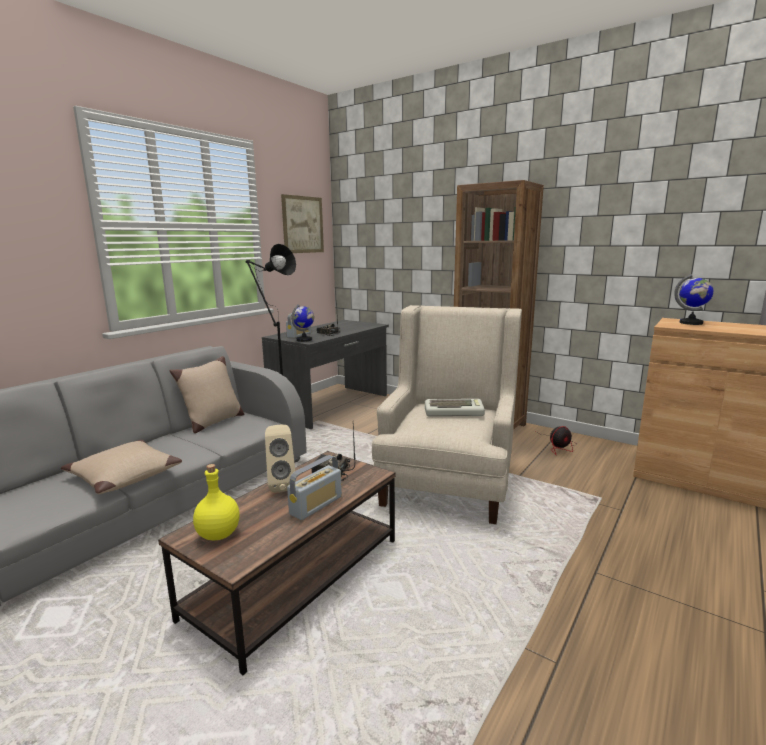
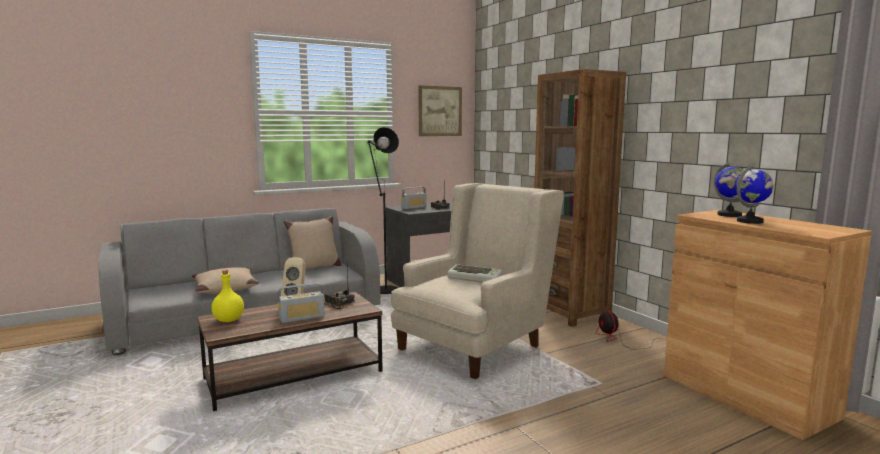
camera: 25 degrees right, 5 degrees down
globe [291,304,314,342] -> globe moved to [735,166,774,224]
fan [536,426,574,455] -> fan turned 75 degrees clockwise [596,311,660,349]

